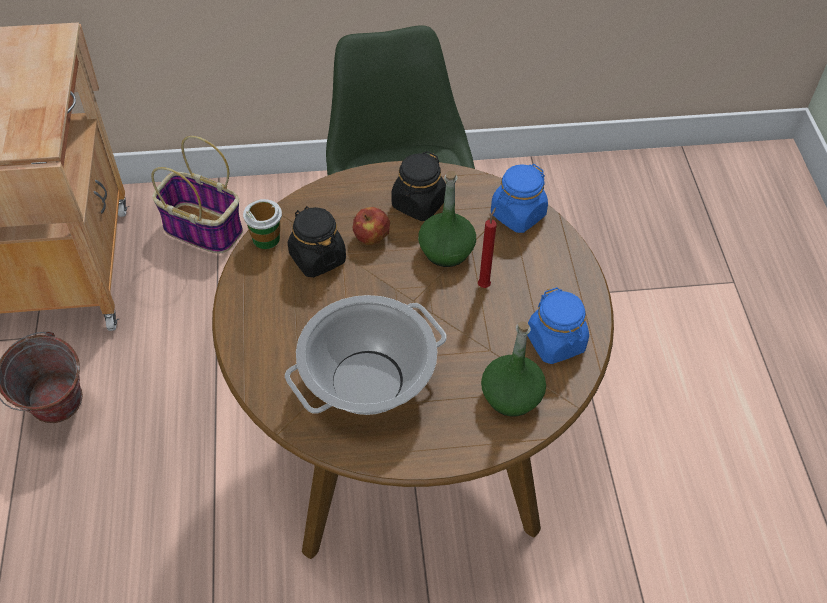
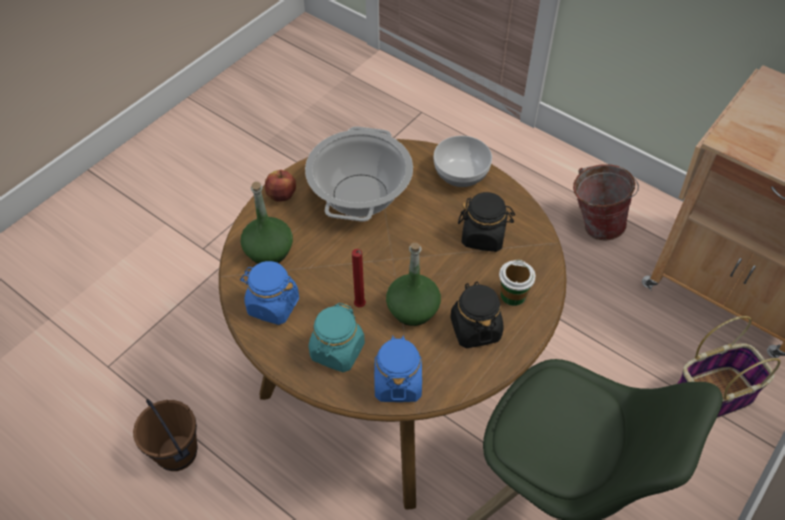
camera: 135 degrees right, 0 degrees up
cup [243,199,282,249] -> cup moved to [499,260,536,306]
apple [353,207,390,245] -> apple moved to [265,170,296,202]
none -> brown bucket [133,399,198,471]
none -> turquoise jar [309,303,365,372]
none -> bowl [433,136,492,187]

